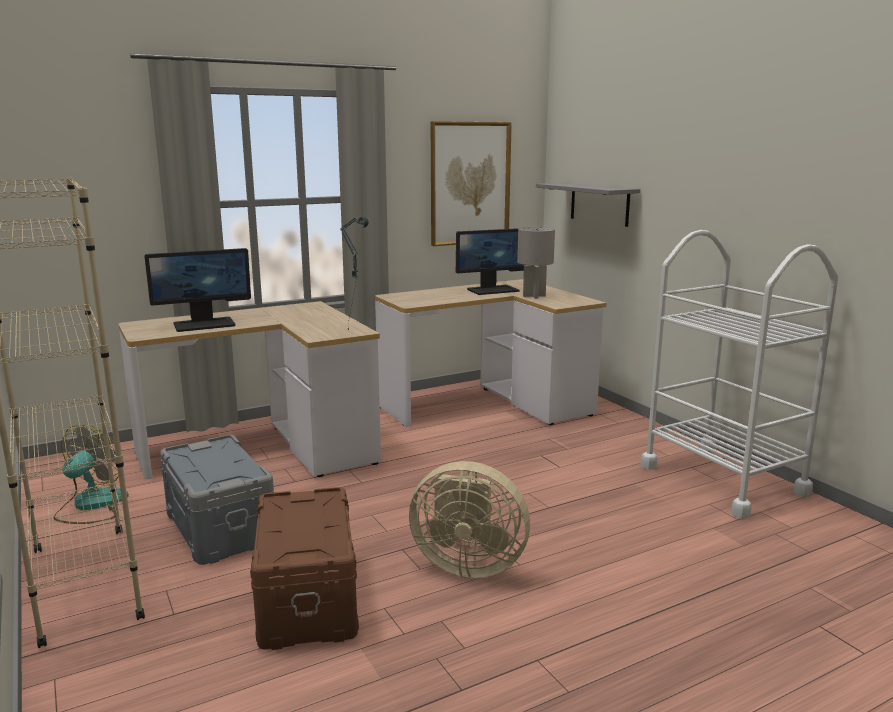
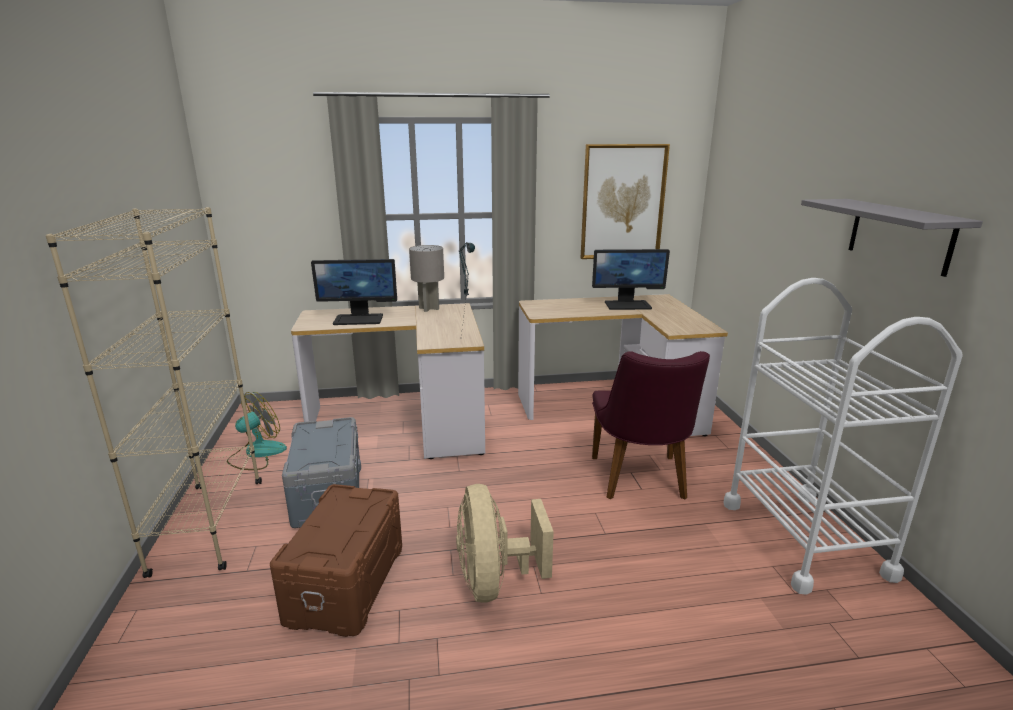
camera: 20 degrees right, 5 degrees up
beige fan [409,461,530,579] -> beige fan turned 45 degrees clockwise [456,484,554,602]
grey table lamp [517,227,555,299] -> grey table lamp moved to [409,245,444,312]
grey shelf [536,183,641,227] -> grey shelf moved to [801,199,983,277]
none -> purple chair [592,351,710,500]

